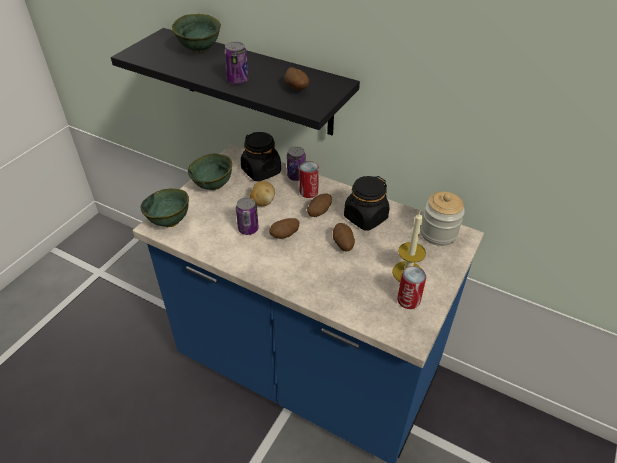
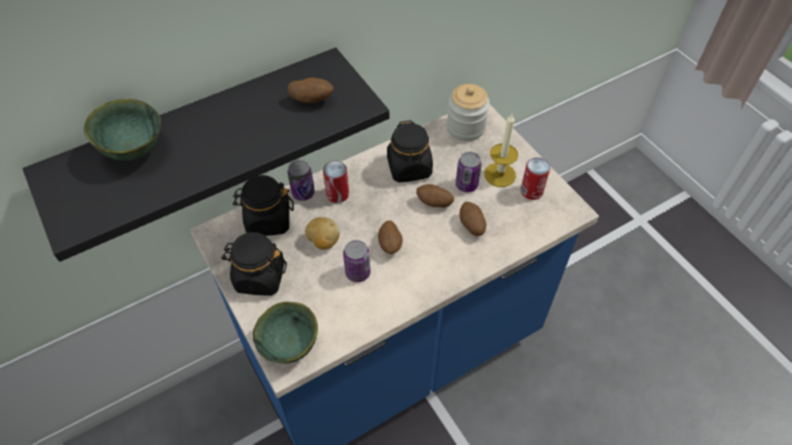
camera: 60 degrees left, 10 degrees up
green bowl [188,153,232,190] -> black jar [222,232,287,296]
can [224,41,249,84] -> can moved to [456,152,482,192]
potato [307,193,332,217] -> potato moved to [460,202,486,236]

